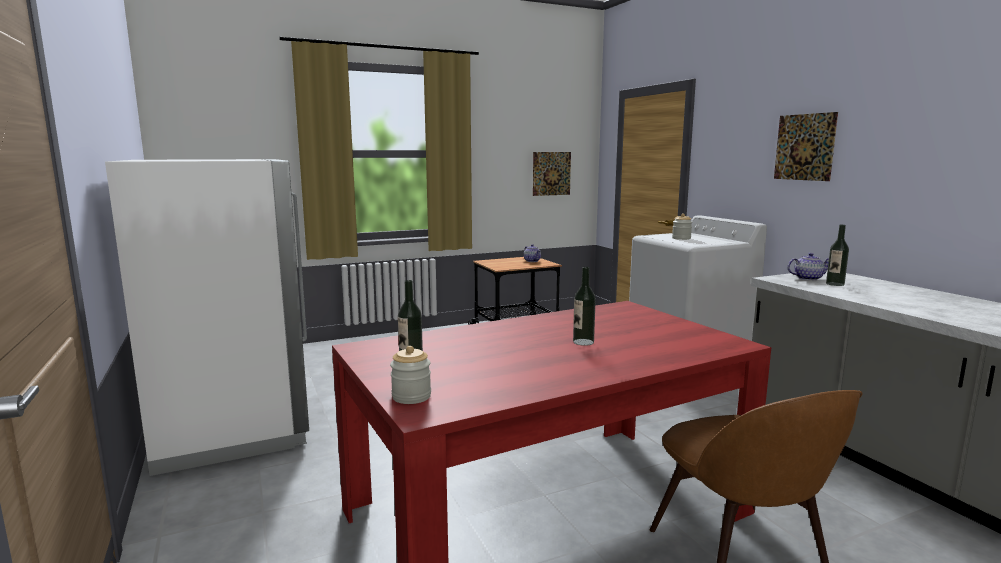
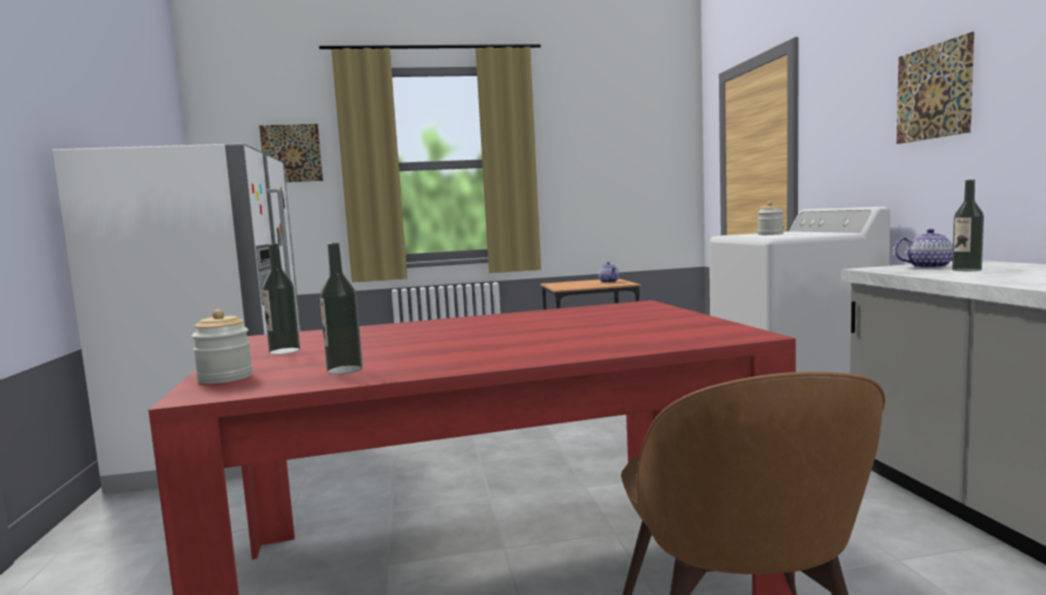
camera: 15 degrees right, 5 degrees down
picture [533,152,571,196] -> picture moved to [259,124,323,182]
bottle [573,267,596,346] -> bottle moved to [320,243,363,374]

